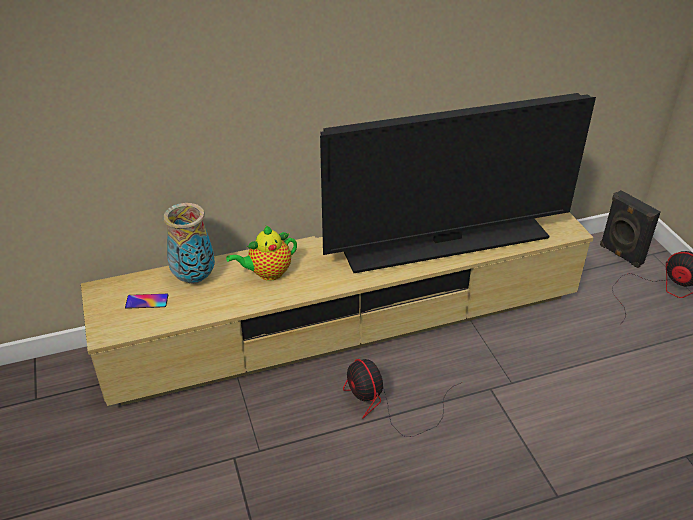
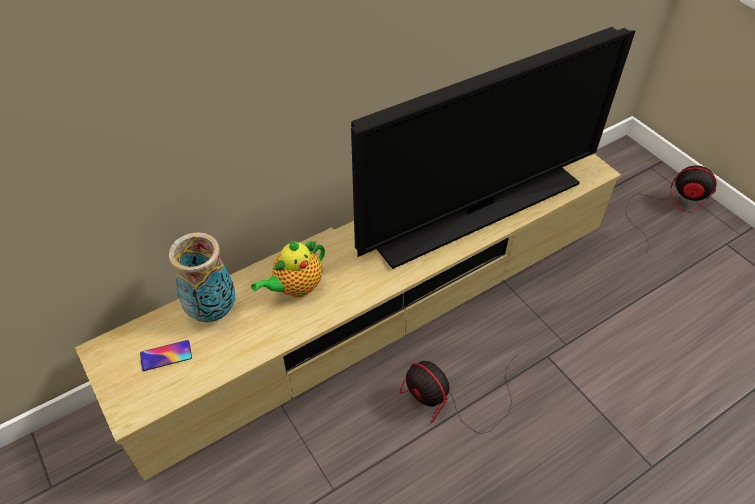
camera: 15 degrees left, 10 degrees up
black speaker [600,190,660,268] -> none

